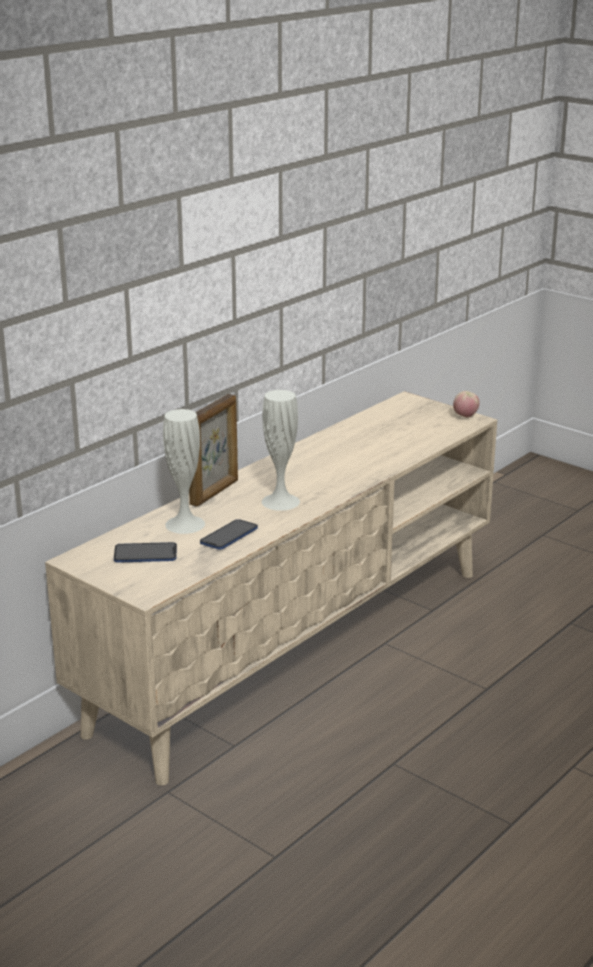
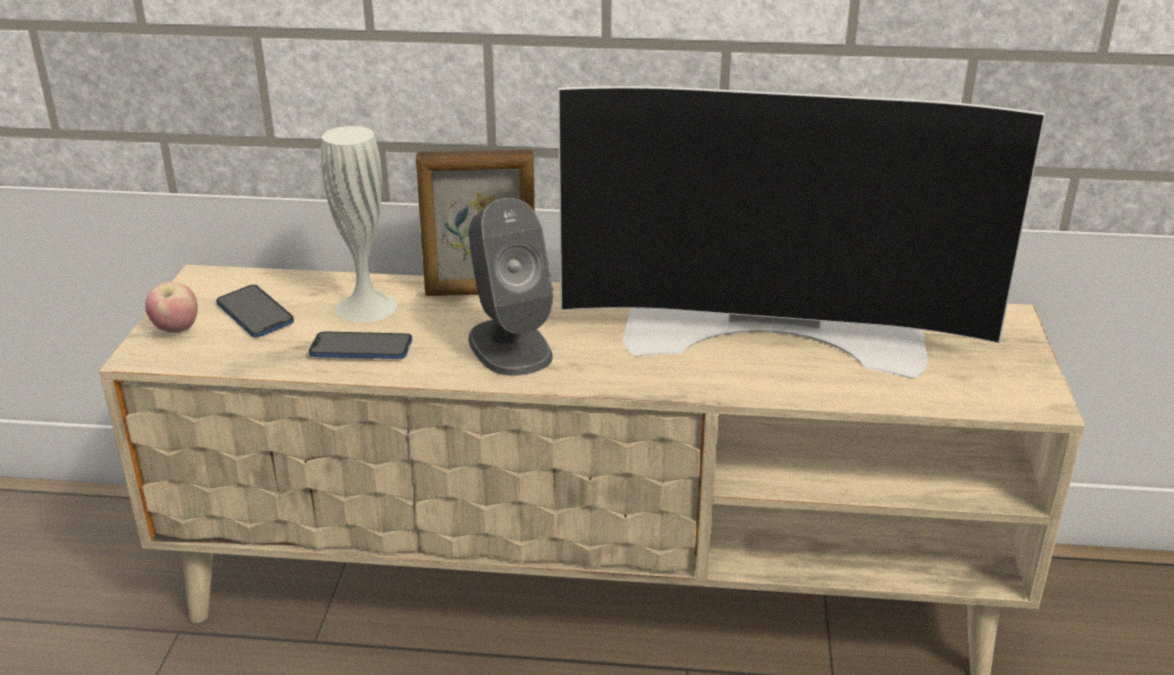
camera: 55 degrees right, 5 degrees up
white vase [262,390,300,511] -> grey speaker [468,198,554,376]
apple [453,391,480,417] -> apple moved to [145,282,198,333]
none -> television [558,86,1045,378]

